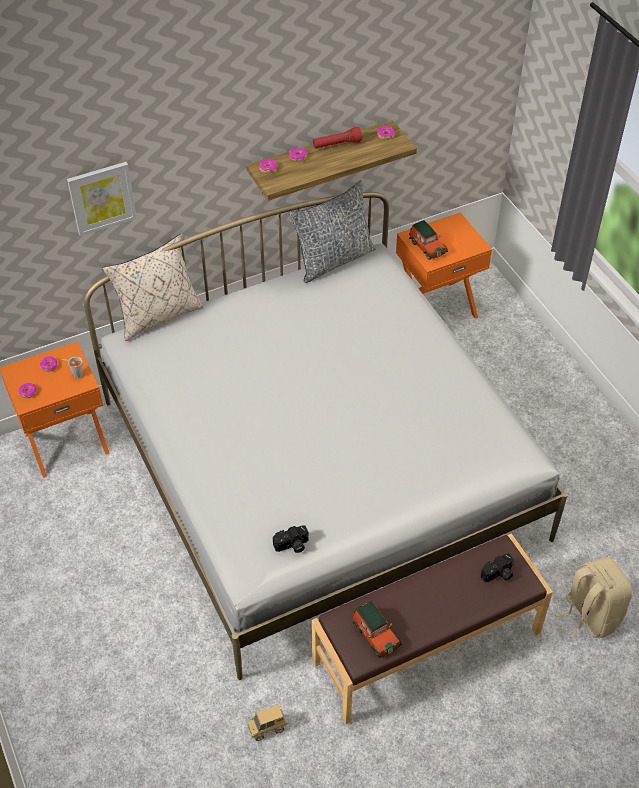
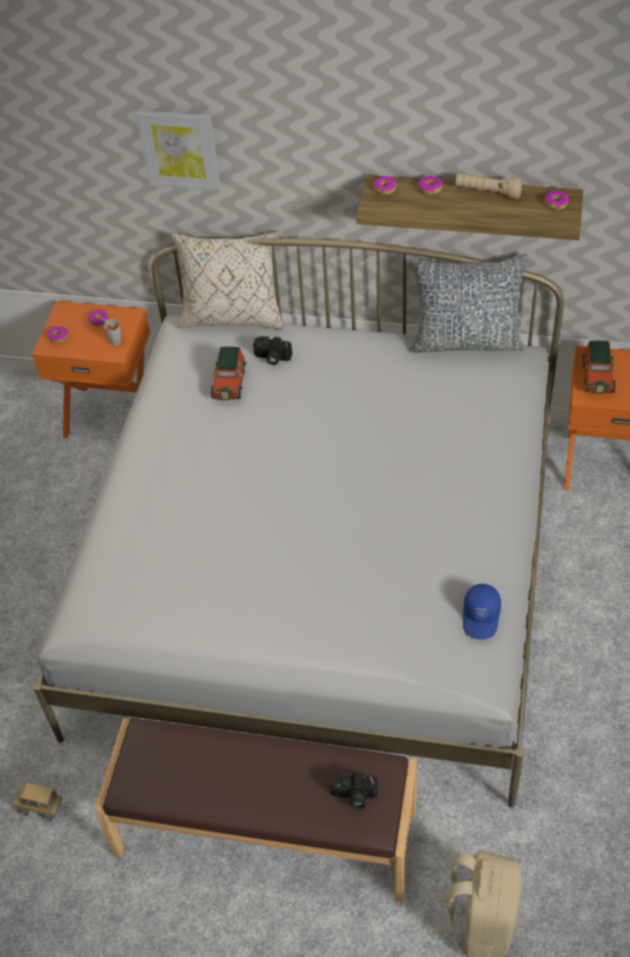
camera: 40 degrees right, 0 degrees up
camera [273,525,309,553] -> camera moved to [253,336,292,365]
red flashlight [313,127,362,149] -> beige flashlight [455,173,523,199]
toy car [352,601,402,658] -> toy car moved to [211,347,246,400]
none -> blue cap [463,584,501,640]

